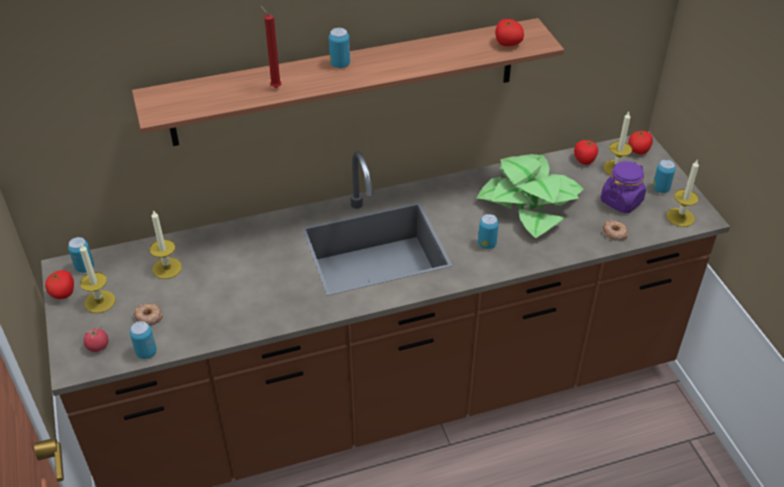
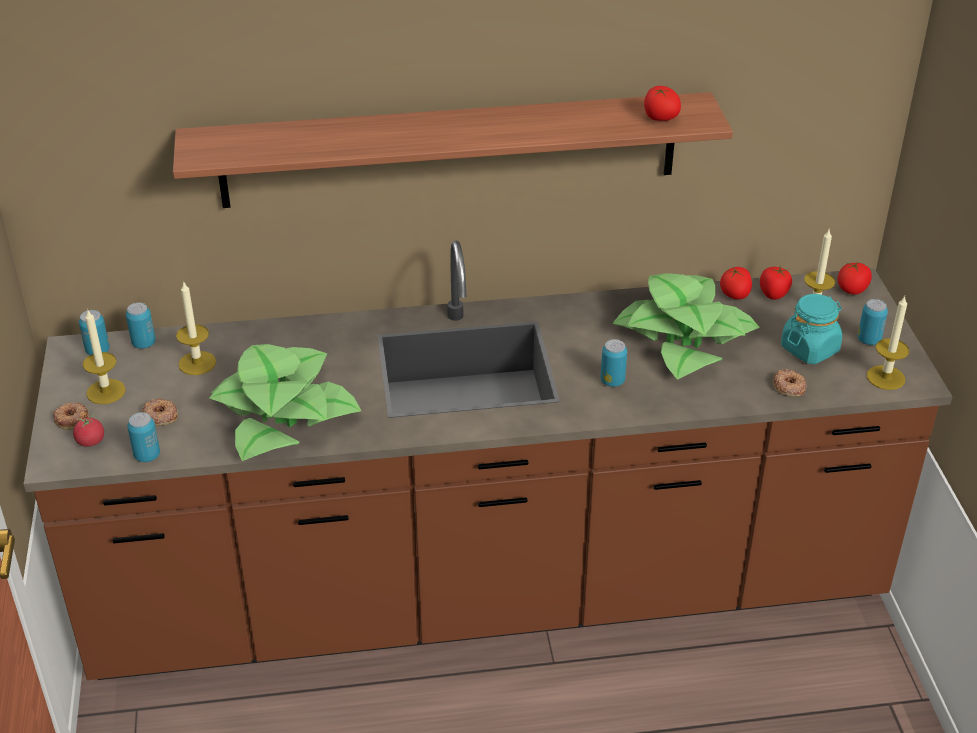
camera: 10 degrees right, 5 degrees down
tomato [45,270,74,299] -> tomato moved to [720,267,752,299]
red candle [260,6,281,88] -> none
can [329,28,350,68] -> can moved to [126,303,156,349]
purple jar [601,161,646,213] -> turquoise jar [781,294,842,364]
none -> donut [53,402,89,430]
none -> potted plant [209,344,361,461]

